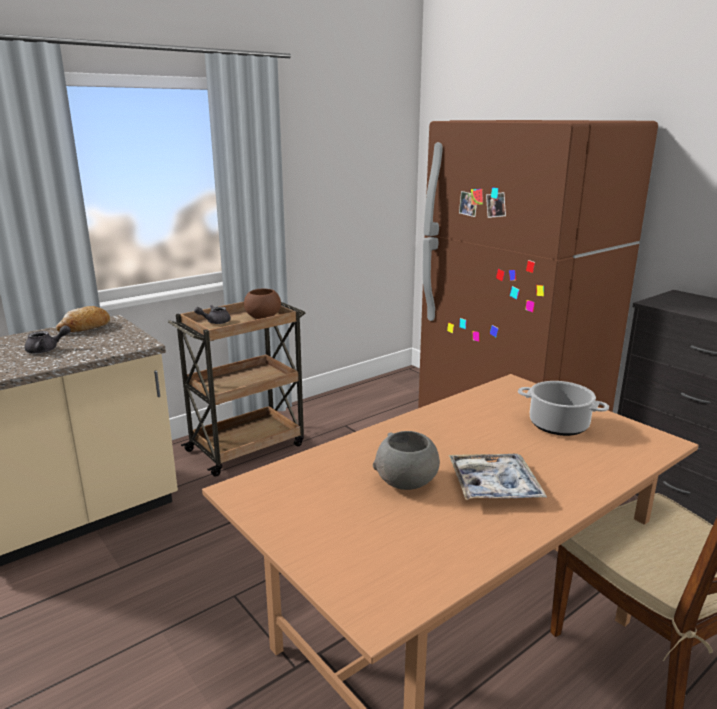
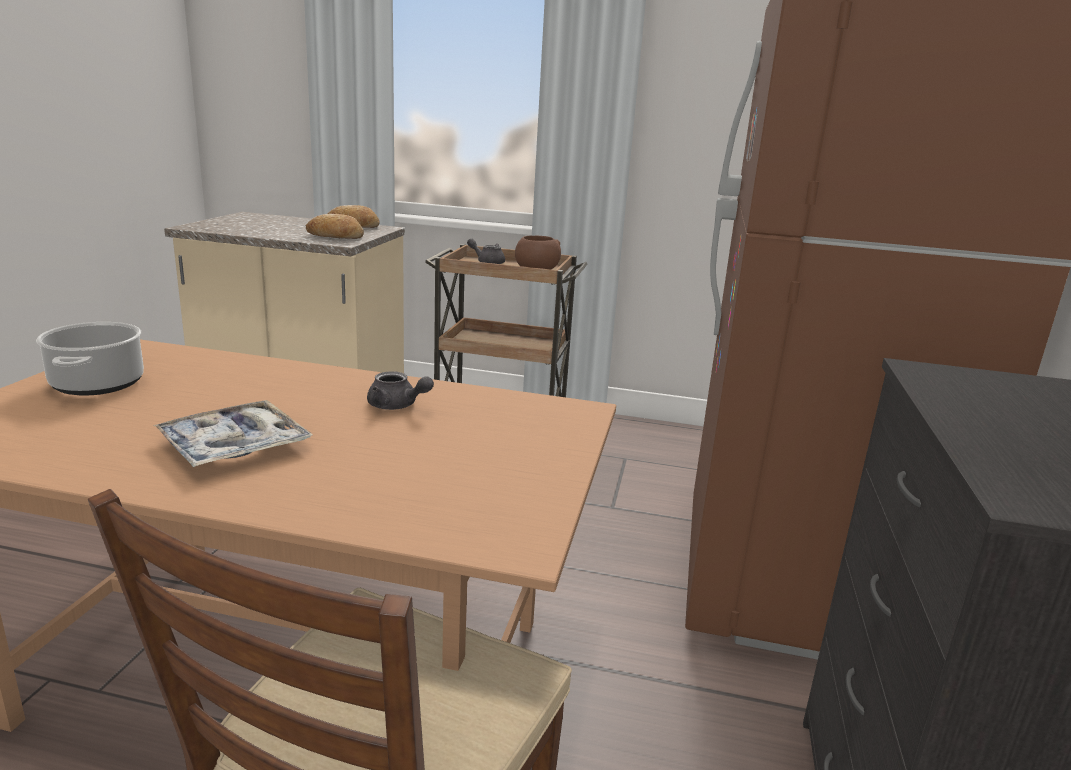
camera: 50 degrees right, 0 degrees up
grey teapot [25,325,71,353] -> grey teapot moved to [367,371,434,410]
grey bowl [373,431,440,490] -> none
cooking pot [518,381,609,436] -> cooking pot moved to [36,322,144,396]
none -> bread [306,214,364,239]

